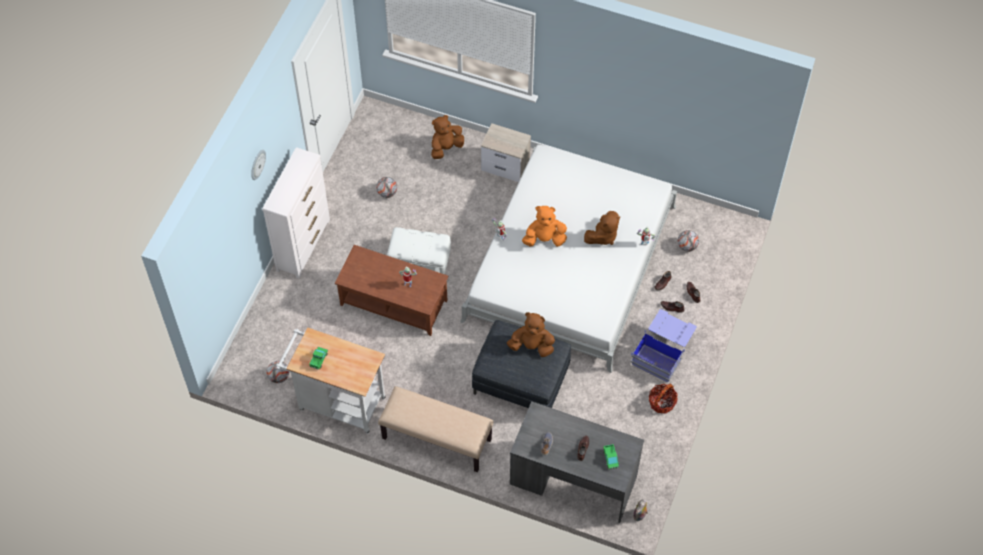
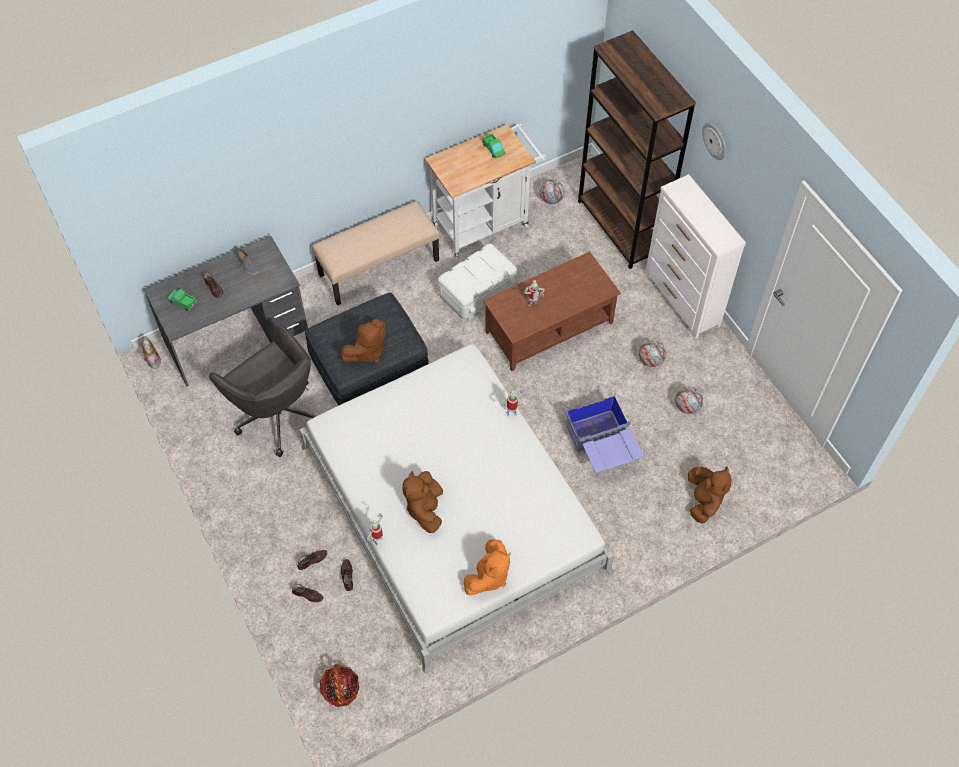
camera: 130 degrees right, 0 degrees up
white storage box [387,227,451,274] -> white storage box moved to [438,244,517,321]
nightstand [481,123,531,182] -> none
orange plush toy [522,206,567,247] -> orange plush toy moved to [464,539,511,595]
blue storage box [631,309,697,382] -> blue storage box moved to [564,392,644,473]
basket [649,384,678,414] -> basket moved to [320,664,359,707]
football [678,230,699,252] -> football moved to [639,340,666,367]
none -> grey office chair [209,324,316,457]
none -> brown bookcase [578,30,696,269]

